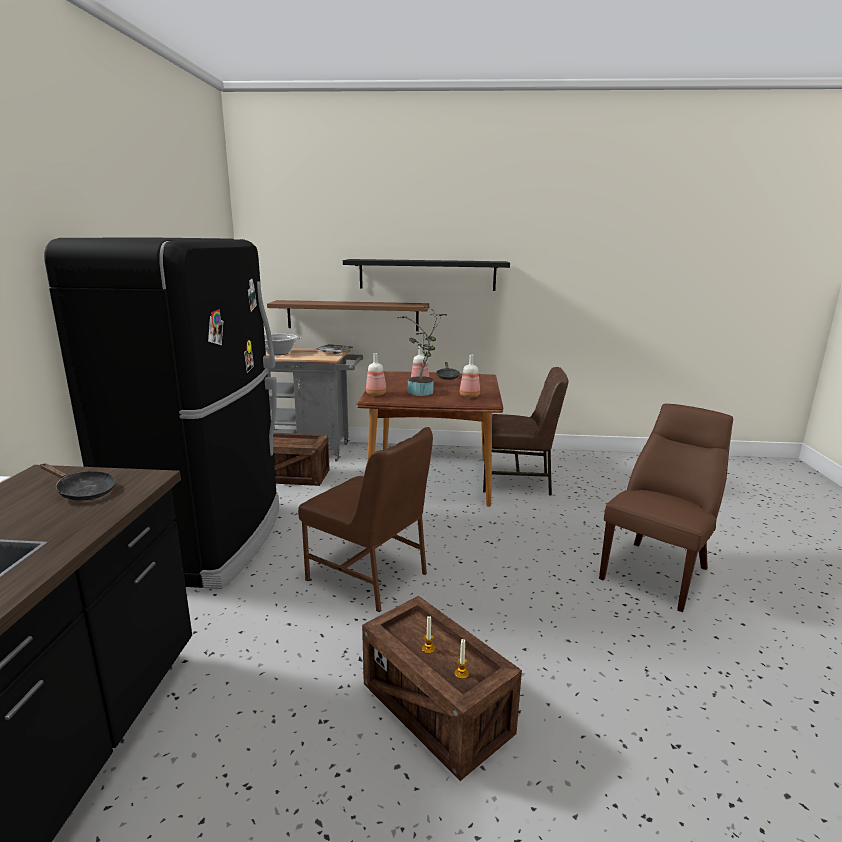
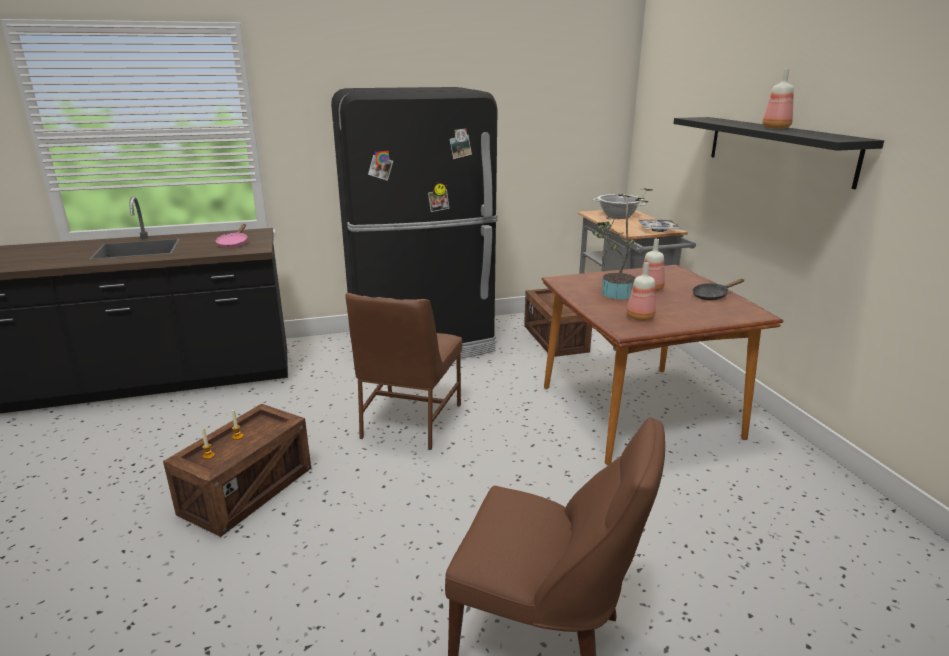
camera: 70 degrees right, 5 degrees up
black frying pan [40,463,116,501] -> pink frying pan [216,224,247,248]
brown shelf [267,300,429,331] -> none
bottle [366,353,386,396] -> bottle moved to [763,68,794,129]
brown chair [483,367,569,495] -> none

